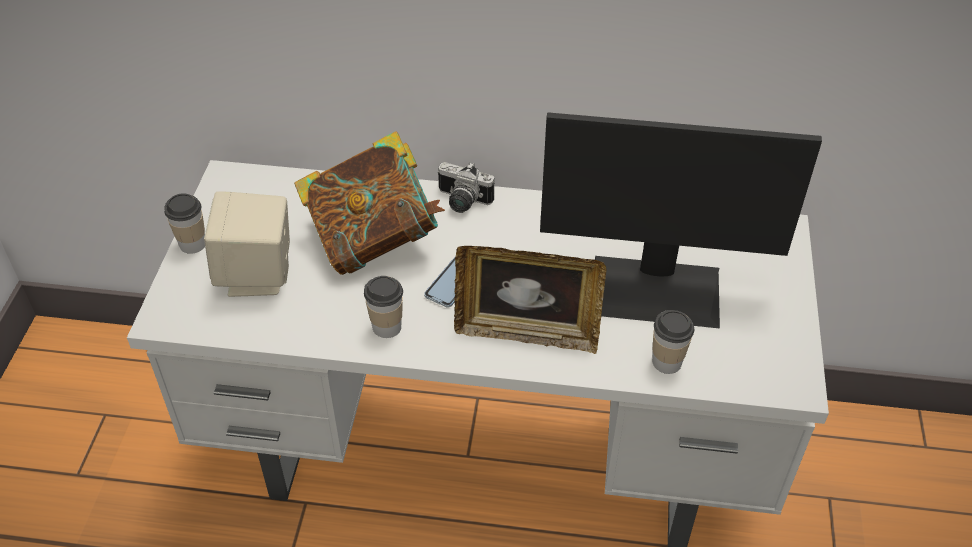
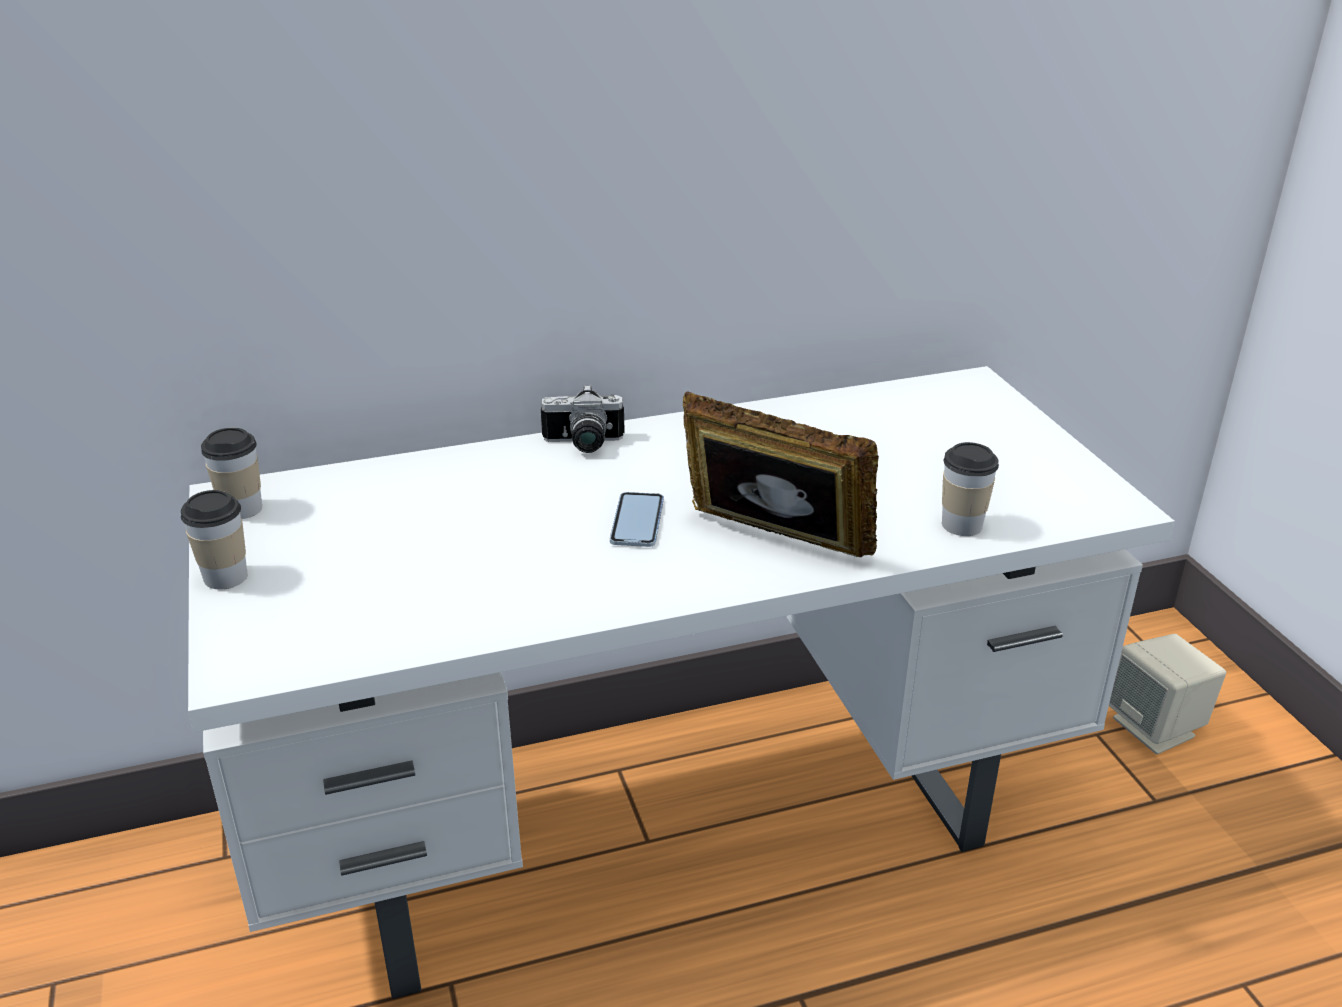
camera: 25 degrees left, 15 degrees down
beige speaker [204,191,290,297] -> beige speaker moved to [1109,634,1226,754]
book [294,131,445,275] -> none
cup [364,276,403,338] -> cup moved to [201,428,262,519]
picture frame [454,246,606,354] -> picture frame turned 135 degrees counterclockwise [683,391,879,557]
monitor [540,112,822,328] -> none

